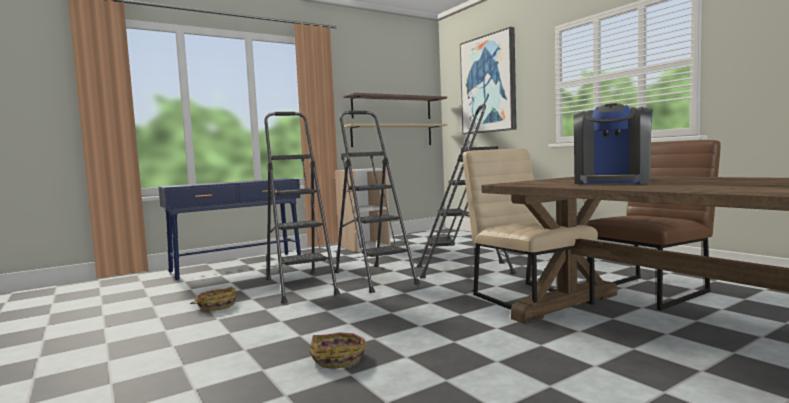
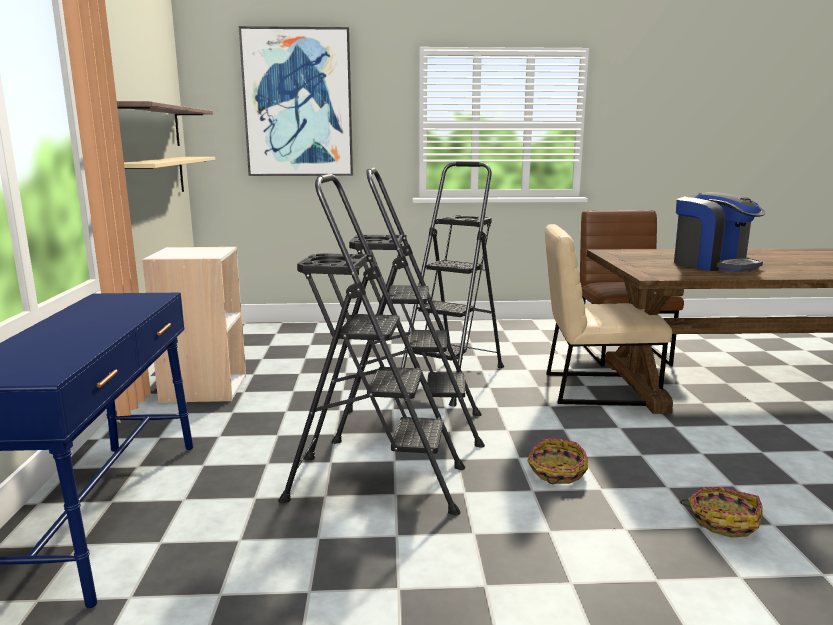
camera: 60 degrees left, 10 degrees up
basket [190,286,236,311] -> basket moved to [527,439,588,484]

